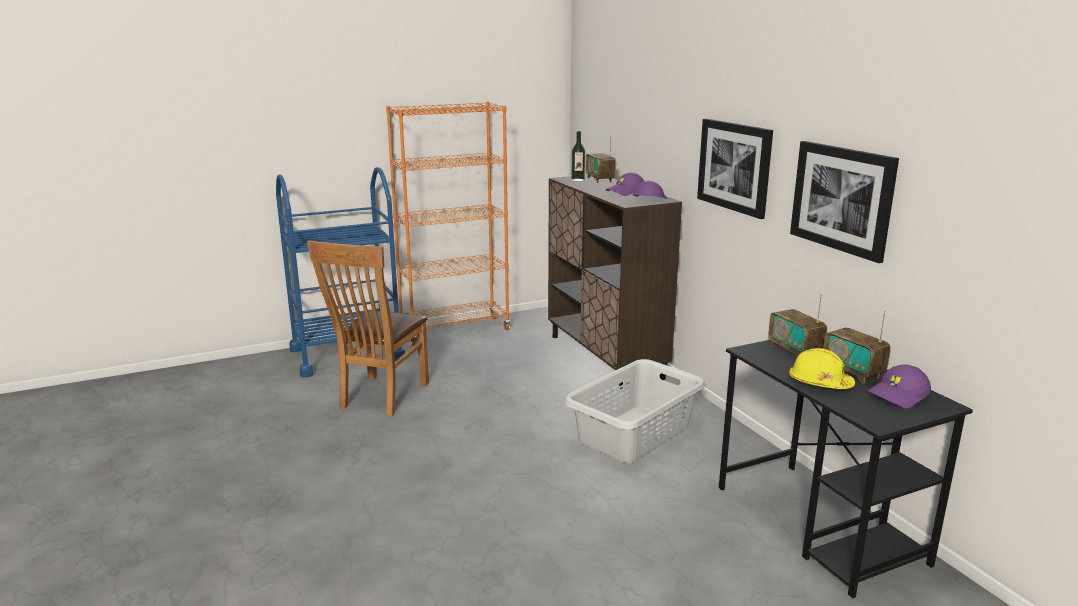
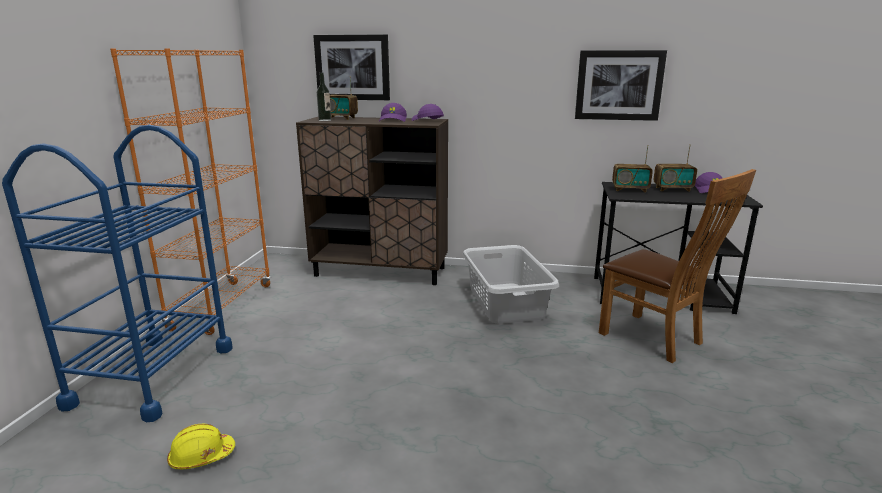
camera: 55 degrees left, 0 degrees up
brown chair [307,241,429,416] -> brown chair moved to [599,169,756,363]
picture [697,118,773,219] -> picture moved to [313,34,390,100]
yellow hard hat [789,348,855,389] -> yellow hard hat moved to [167,424,235,469]

